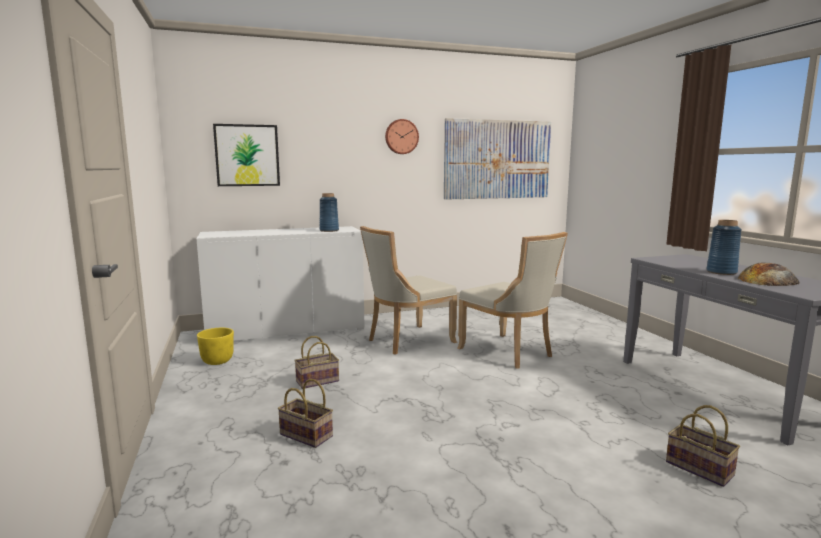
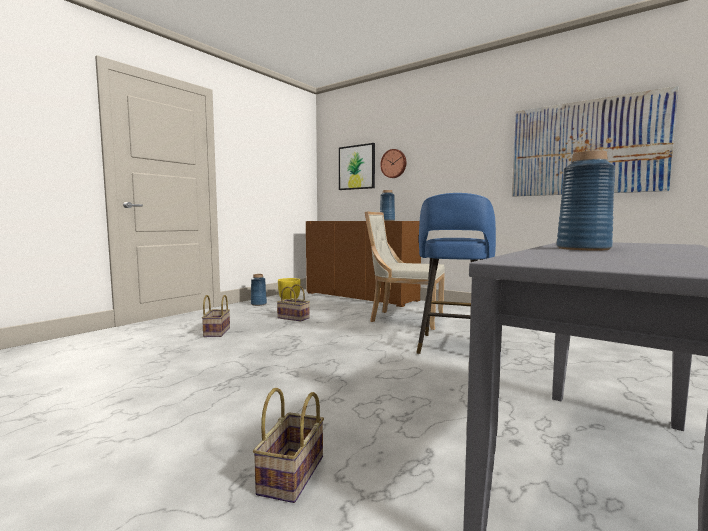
camera: 55 degrees right, 5 degrees down
white cabinet [197,226,365,340] -> brown cabinet [306,221,421,307]
wall clock [385,119,419,154] -> wall clock moved to [380,149,406,178]
beige chair [457,232,568,369] -> blue stool [416,193,496,354]
bread [738,262,800,286] -> none
none -> blue vase [251,274,267,306]

